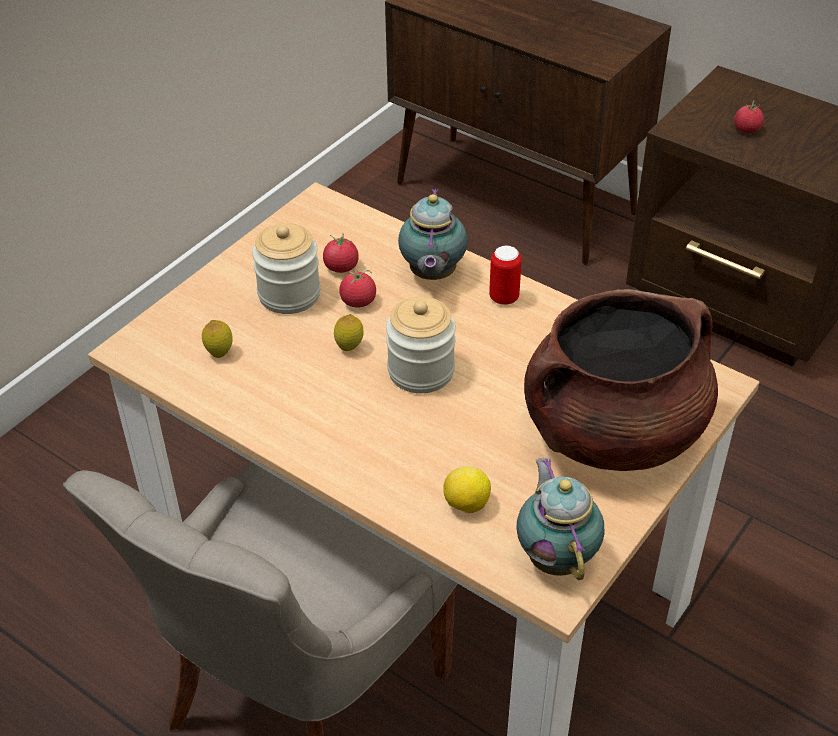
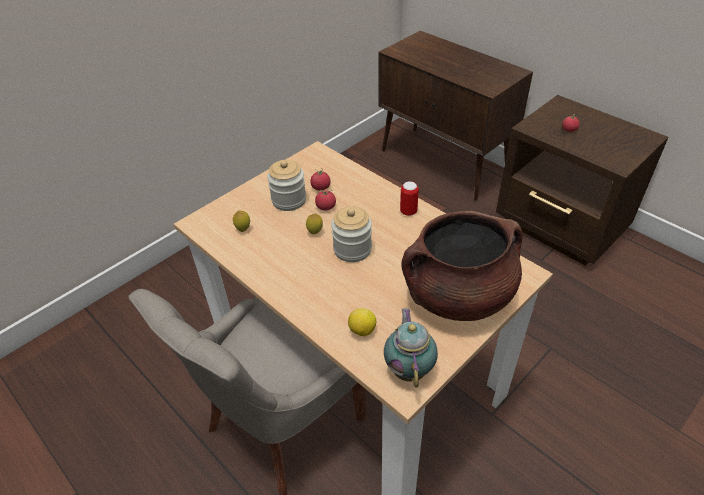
camera: 10 degrees right, 0 degrees up
teapot [398,189,468,280] -> none

